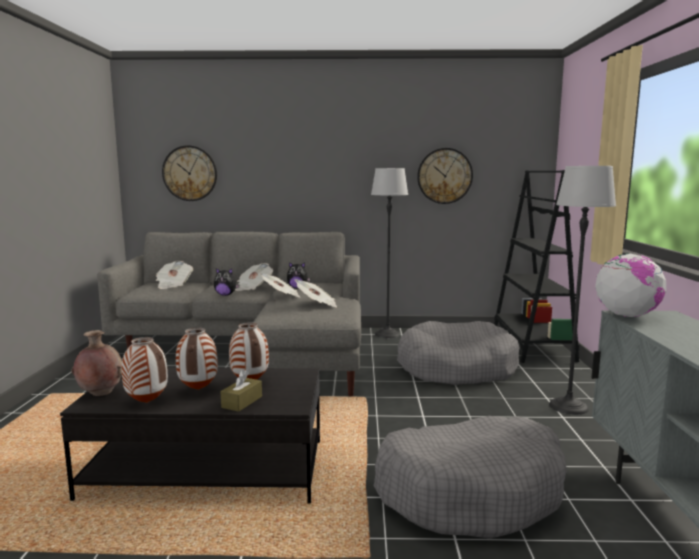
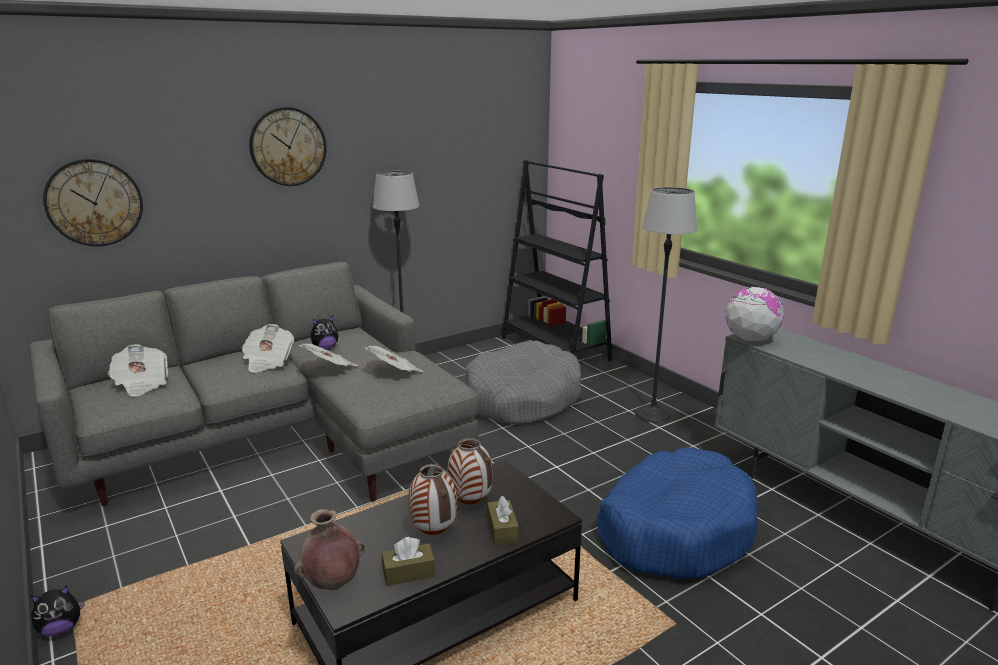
camera: 35 degrees left, 10 degrees up
vase [122,337,168,403] -> brown tissue box [382,537,435,586]
plush toy [214,268,239,296] -> plush toy moved to [31,586,85,636]
grey dog bed [374,416,567,539] -> blue dog bed [597,447,759,579]
wall clock [417,148,473,204] -> wall clock moved to [249,107,327,186]

